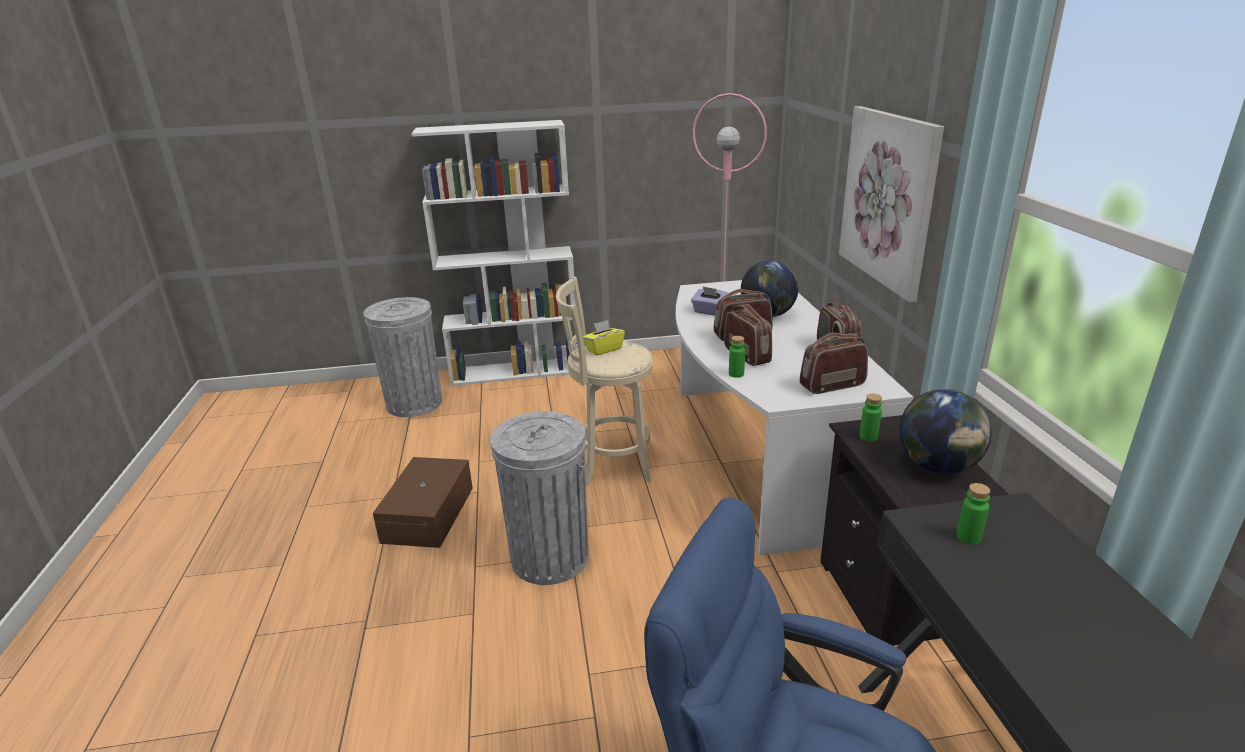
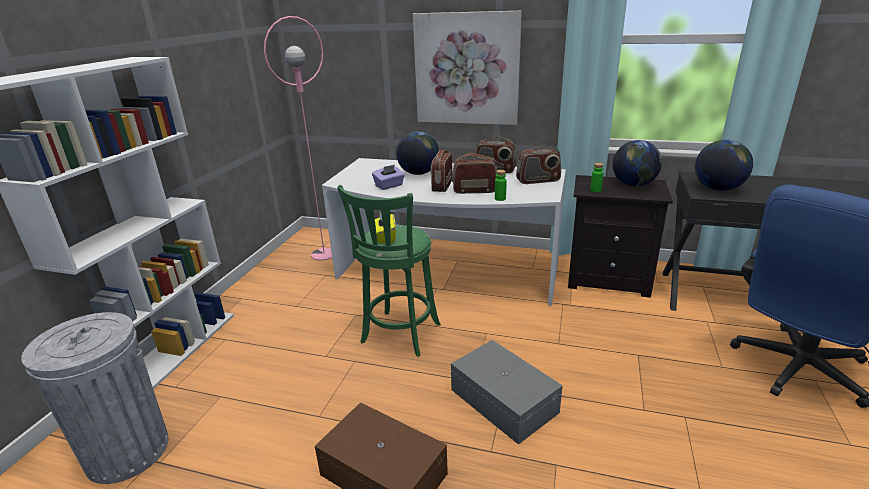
camera: 65 degrees left, 0 degrees up
grey trash can [490,412,588,585] -> grey storage box [451,340,563,445]
beige stool [556,277,653,486] -> green stool [338,185,441,357]
radio [800,333,868,394] -> radio turned 105 degrees counterclockwise [516,145,561,184]
green bottle [957,483,990,545] -> globe [695,140,753,191]

